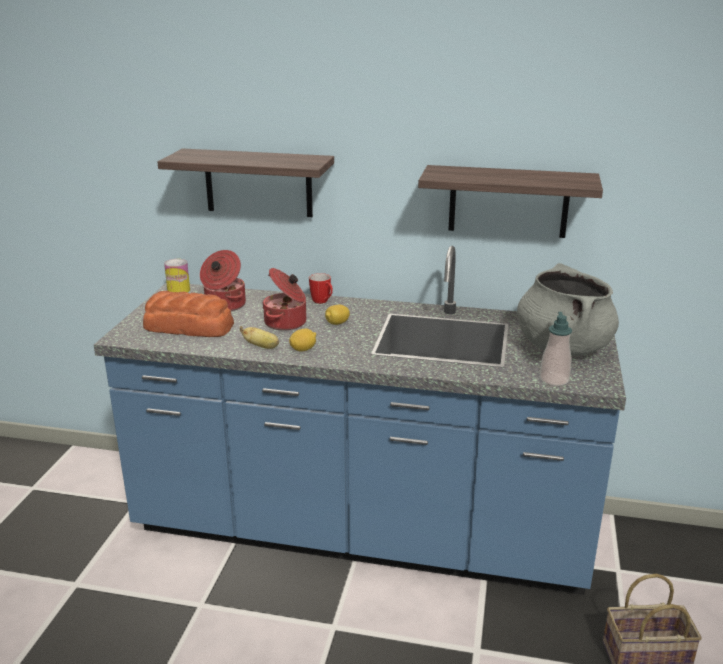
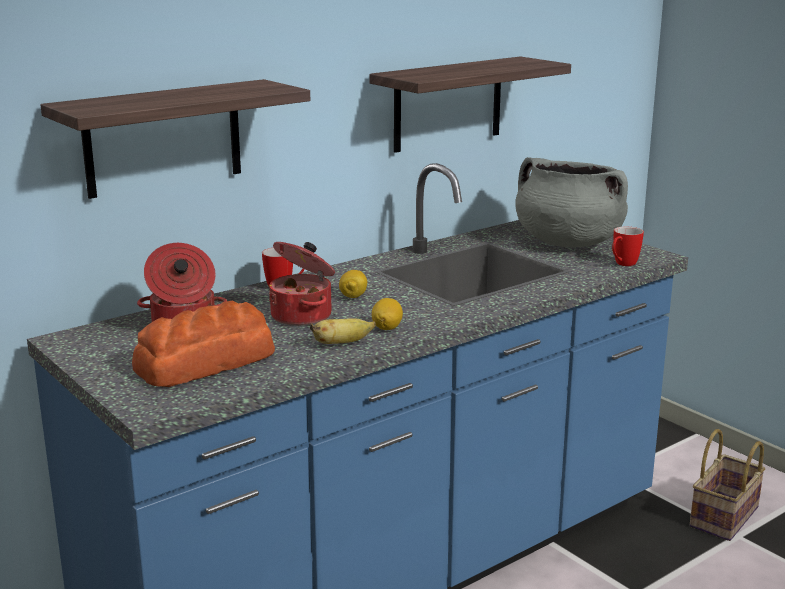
camera: 50 degrees left, 5 degrees down
can [164,259,190,292] -> none
soap dispenser [540,312,572,386] -> mug [612,227,644,266]

